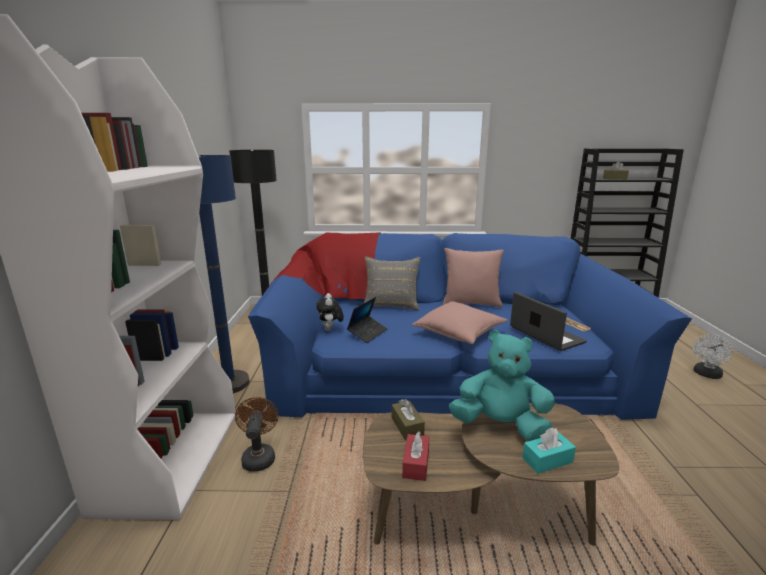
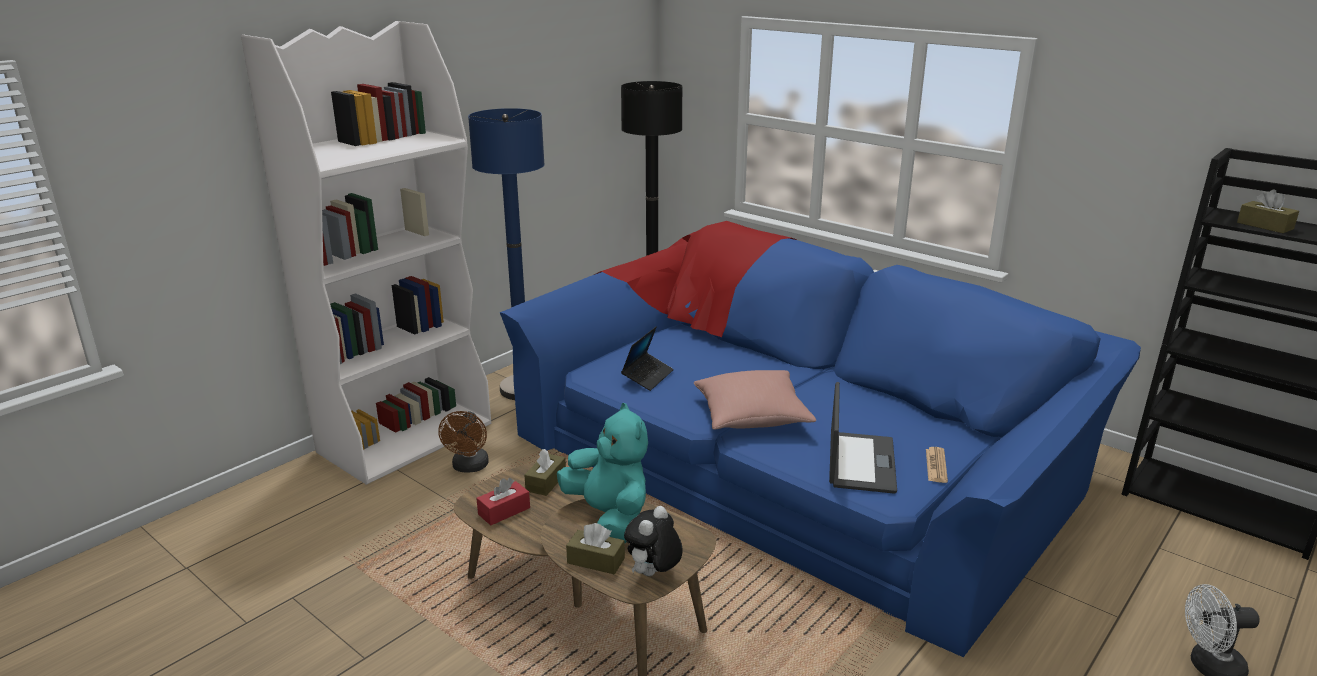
camera: 40 degrees right, 5 degrees up
brown fan [235,397,279,472] -> brown fan turned 150 degrees clockwise [438,411,489,473]
plush toy [317,293,344,331] -> plush toy moved to [624,506,683,576]
laptop [347,297,388,343] -> laptop turned 45 degrees counterclockwise [621,327,674,391]
grey pillow [364,256,421,310] -> none
pink pillow [443,248,504,307] -> none
turquoise tissue box [522,428,576,474] -> brown tissue box [566,523,625,574]

